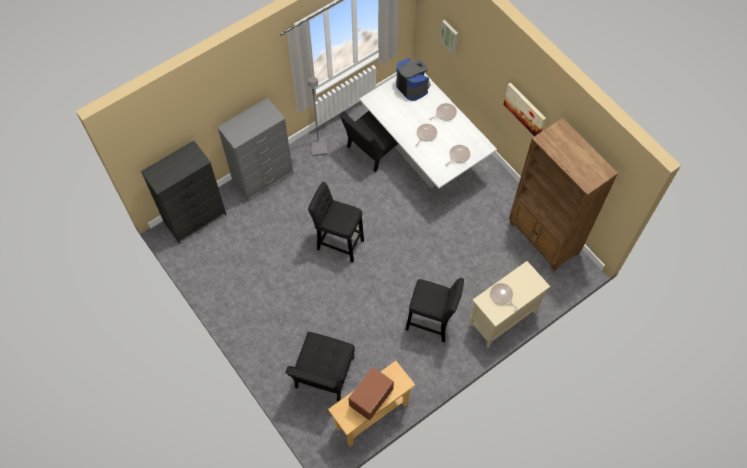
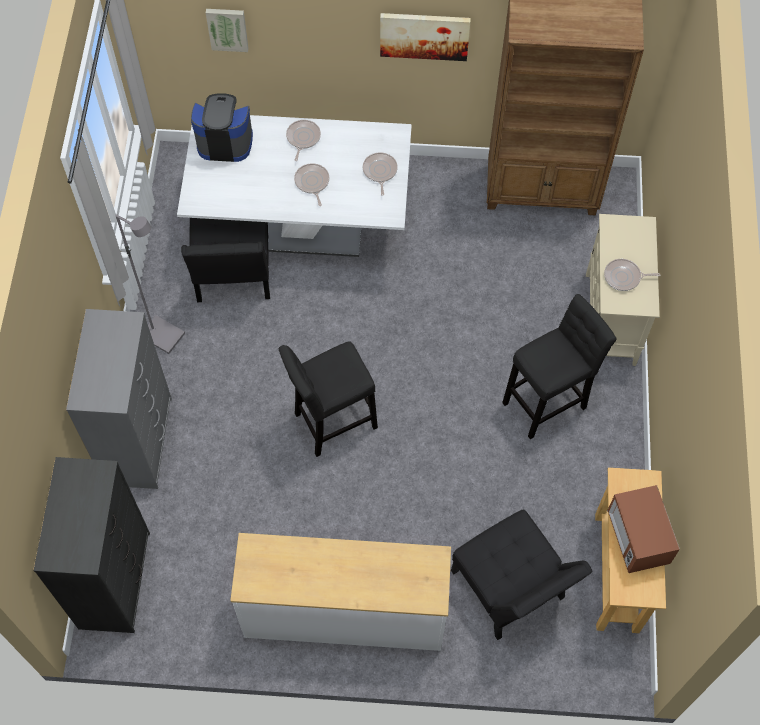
camera: 50 degrees left, 0 degrees up
none -> white dresser [230,533,451,651]

